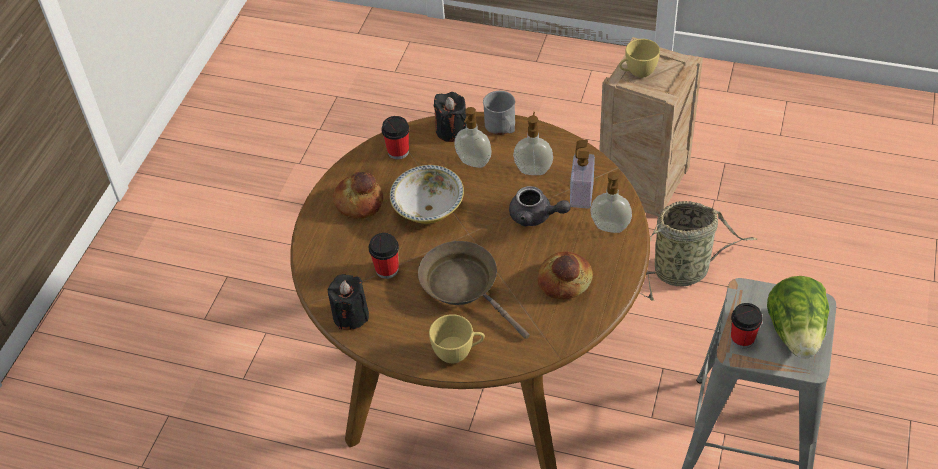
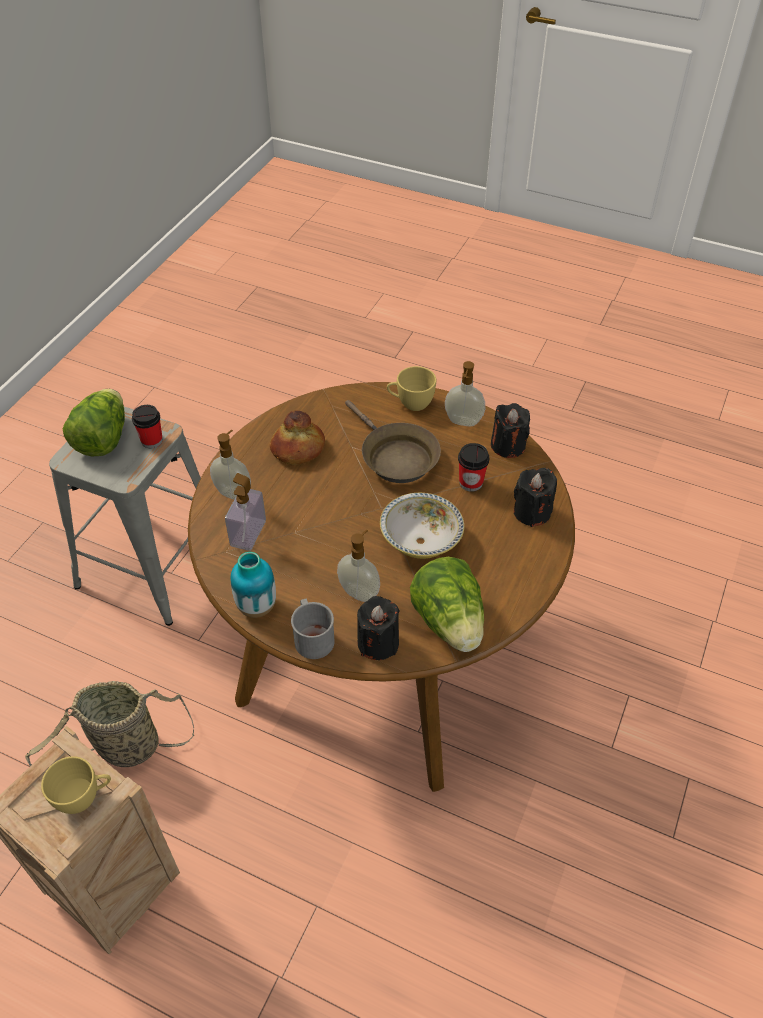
camera: 175 degrees left, 0 degrees up
bread [333,172,383,219] -> none
cup [381,116,409,160] -> lettuce [410,557,484,652]
grey teapot [509,186,571,226] -> none
soap dispenser [513,112,553,175] -> soap dispenser moved to [445,361,485,426]
none -> vase [231,552,276,618]
none -> black candle [514,468,557,527]

